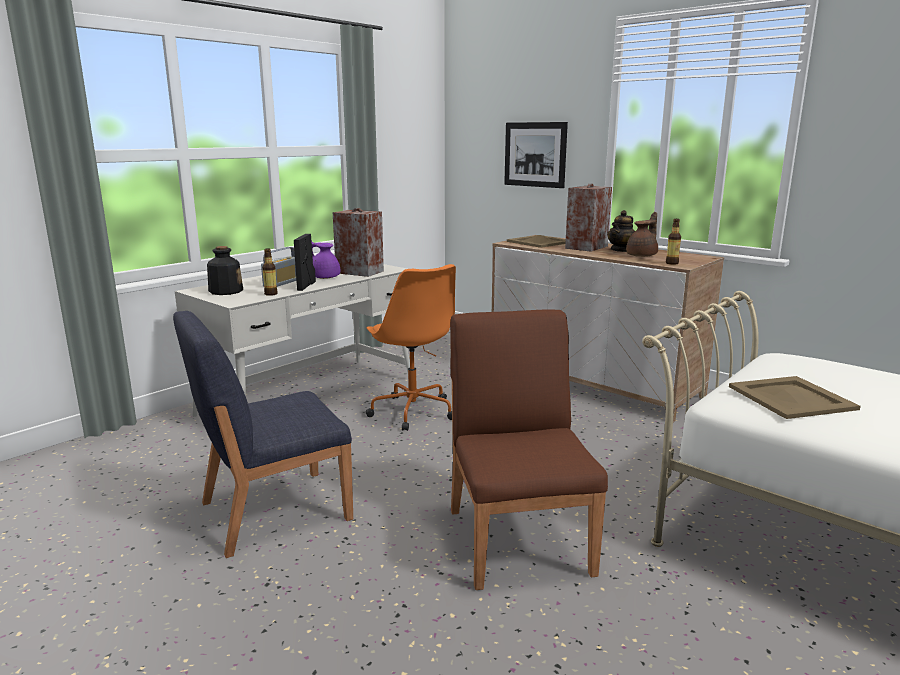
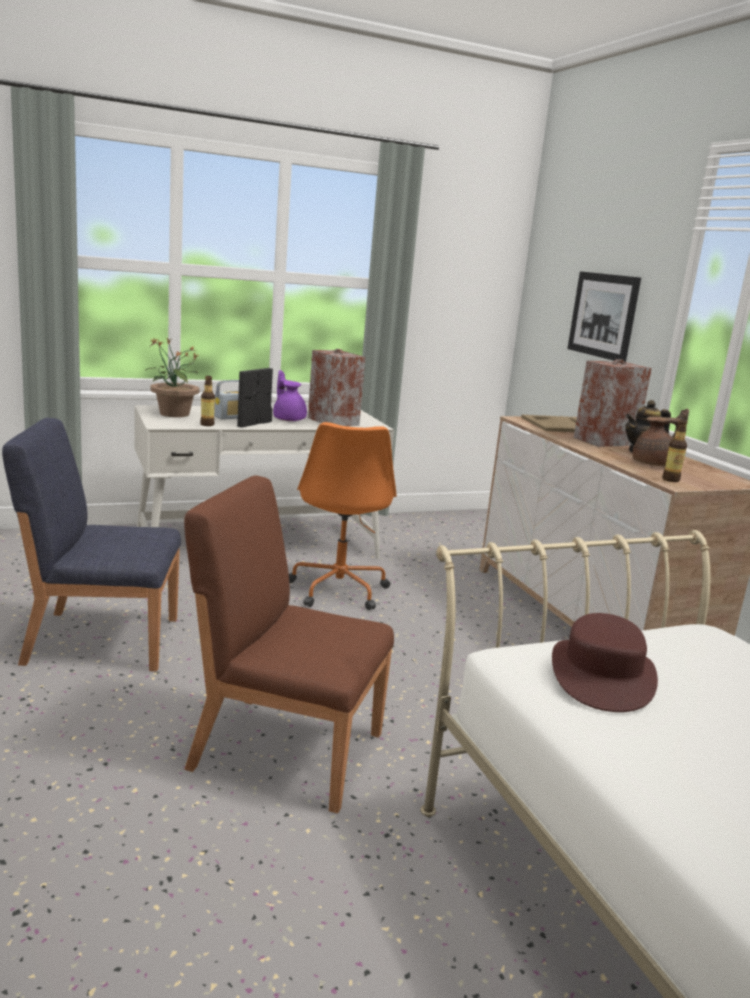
camera: 25 degrees right, 0 degrees up
bottle [207,246,243,295] -> potted plant [144,337,200,417]
brown chair [450,309,608,590] -> brown chair turned 90 degrees counterclockwise [184,475,394,813]
beige tray [729,376,861,419] -> brown hat [552,613,658,712]

